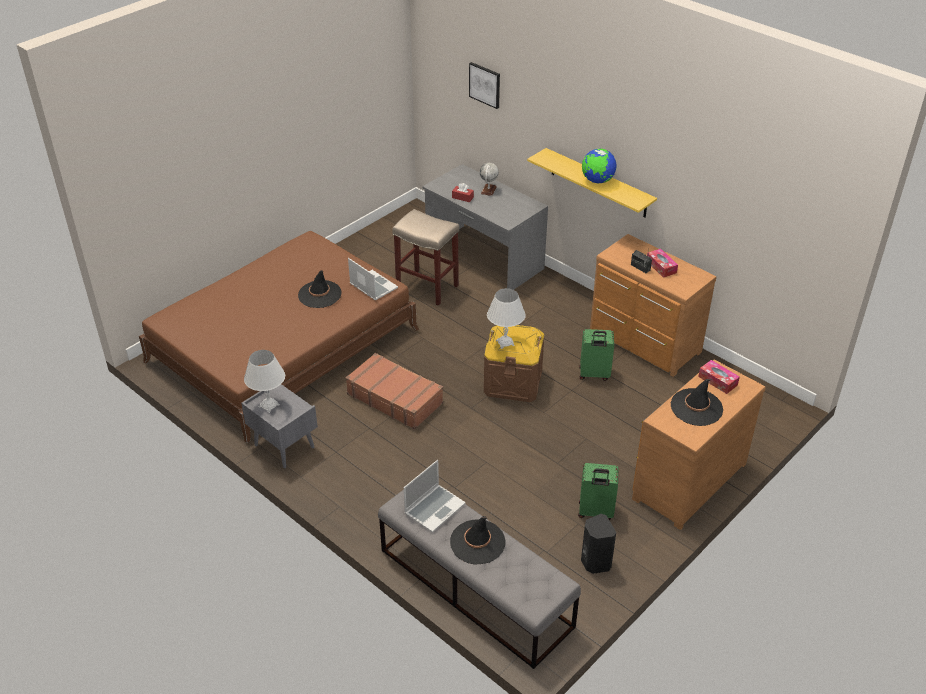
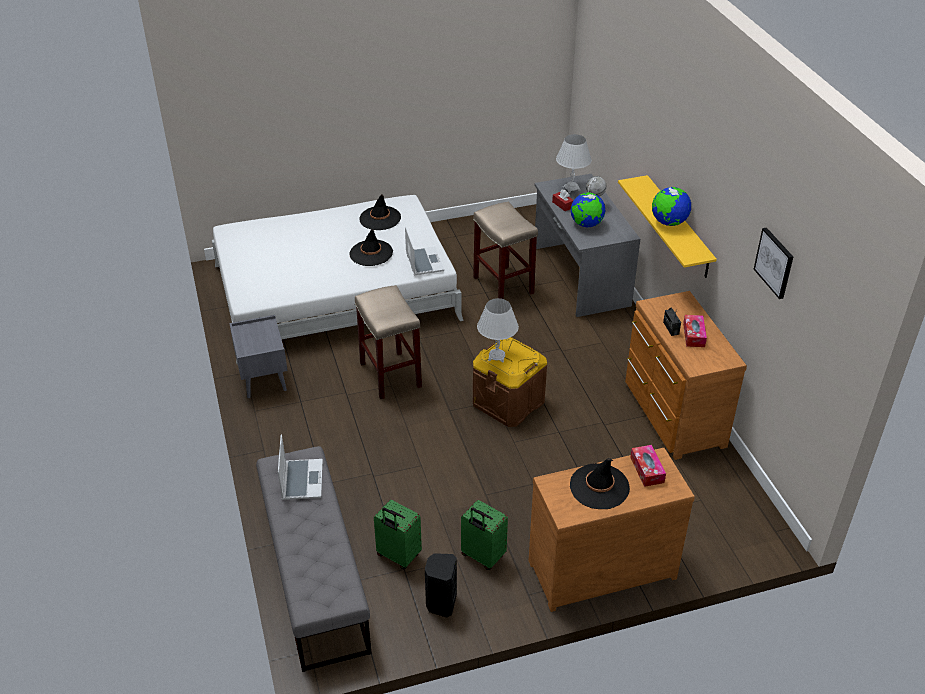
camera: 30 degrees right, 0 degrees up
brown bed [139,231,419,443] -> white bed [212,195,464,365]
white table lamp [244,350,285,413] -> white table lamp moved to [556,134,592,193]
brown suitcase [345,353,443,430] -> beige stool [355,285,422,399]
laptop [404,460,466,533] -> laptop turned 75 degrees counterclockwise [278,434,323,500]
black hat [450,516,506,564] -> black hat moved to [359,194,401,230]
picture [469,62,500,109] -> picture moved to [754,227,793,299]
green suitcase [579,329,614,381] -> green suitcase moved to [374,500,422,569]
none -> globe [571,192,605,227]

